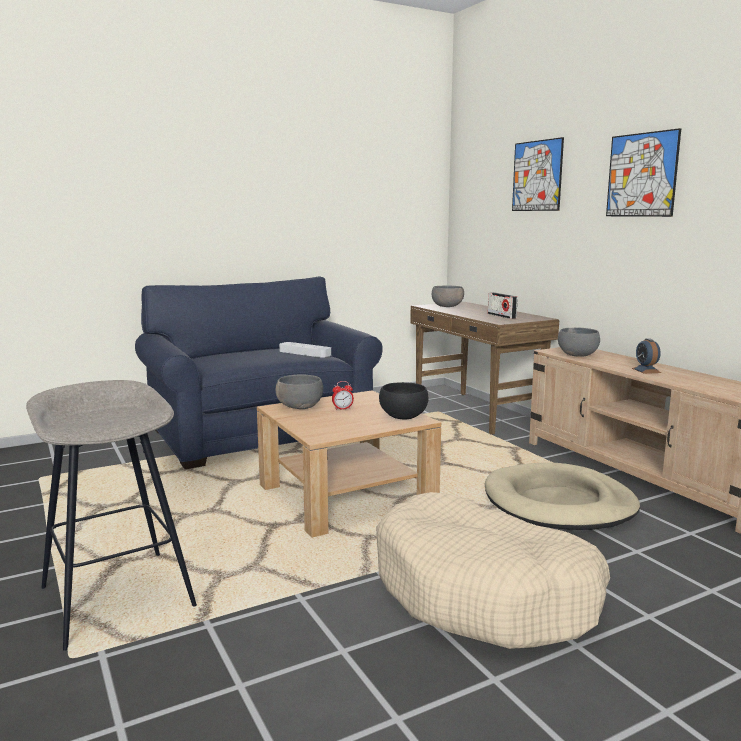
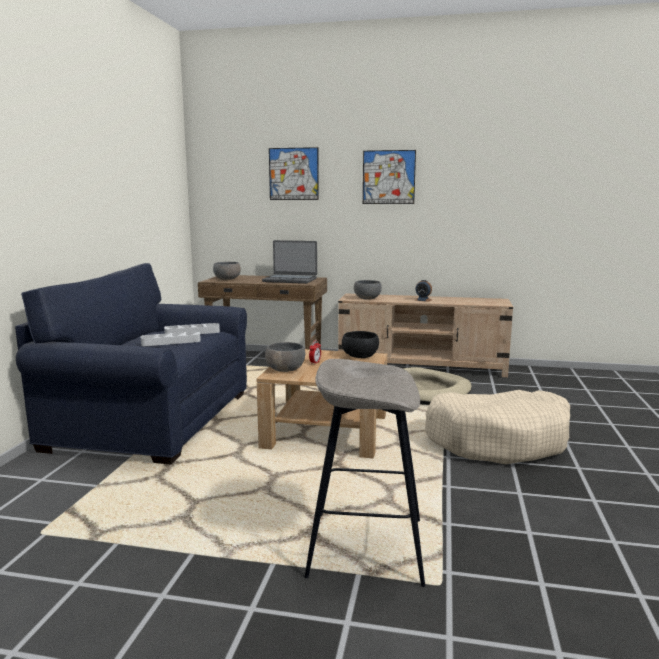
camera: 50 degrees left, 0 degrees up
radio [488,292,518,319] -> laptop [262,240,317,284]
none -> grey tray [140,331,201,346]

